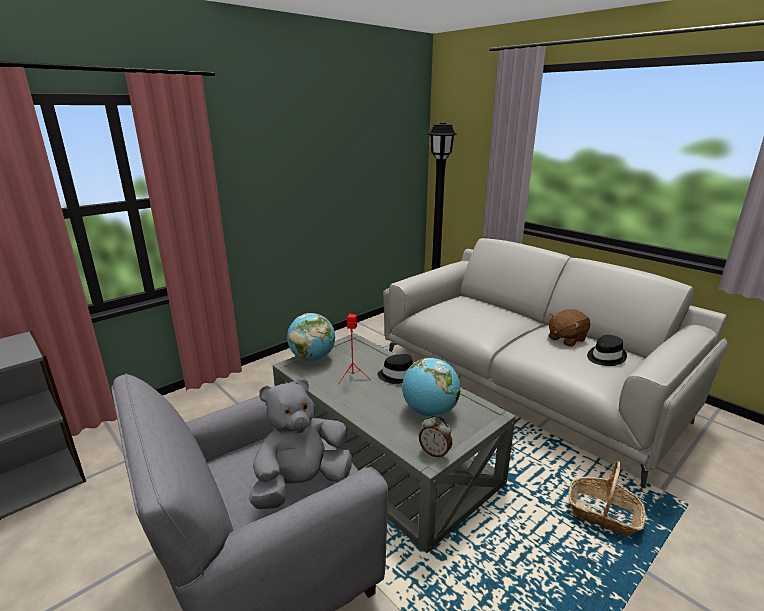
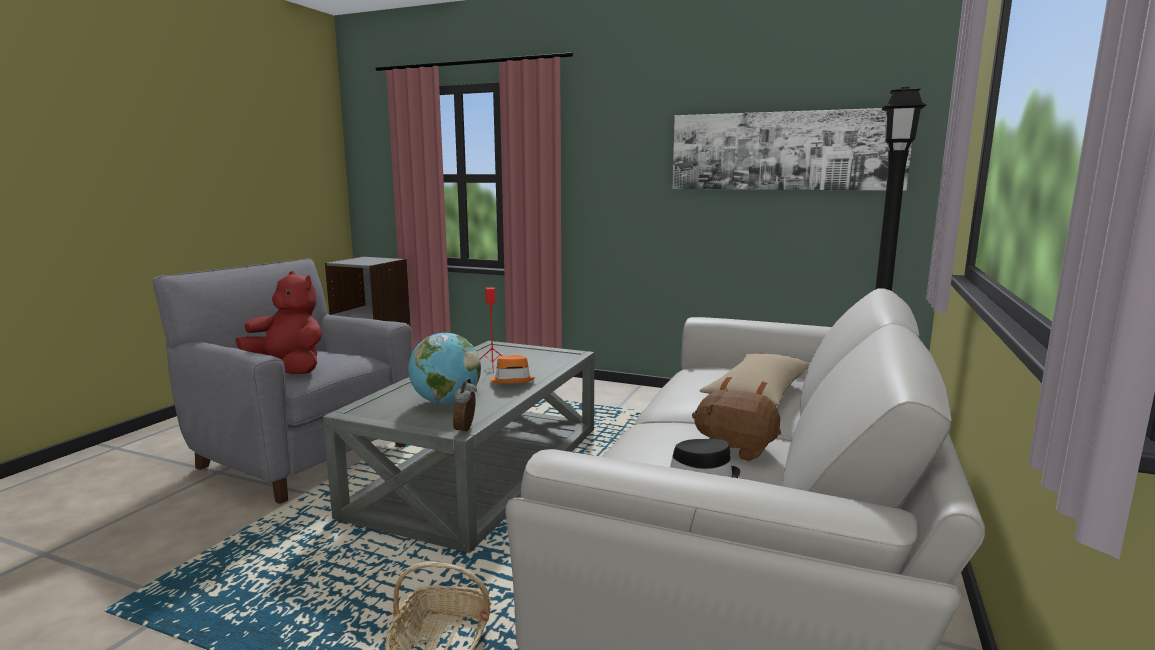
camera: 65 degrees right, 10 degrees down
grey plush toy [249,378,352,509] -> red plush toy [235,271,322,374]
globe [287,313,335,361] -> none
black hat [377,354,413,384] -> orange hat [490,355,535,383]
alarm clock [419,415,452,458] -> alarm clock moved to [453,378,477,435]
none -> picture [672,108,912,191]
none -> beige pillow [700,353,810,406]

